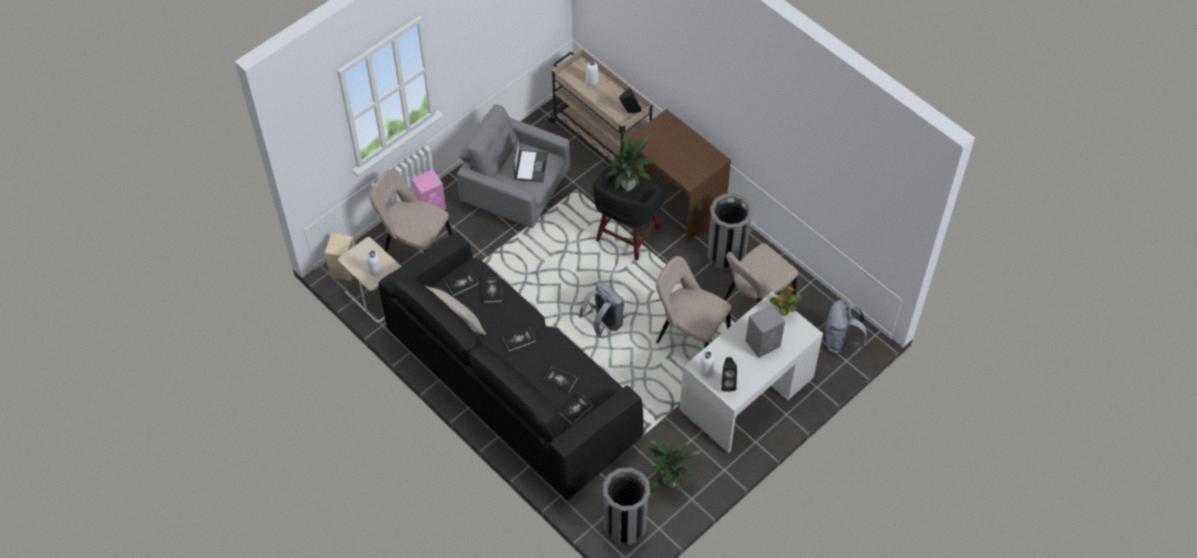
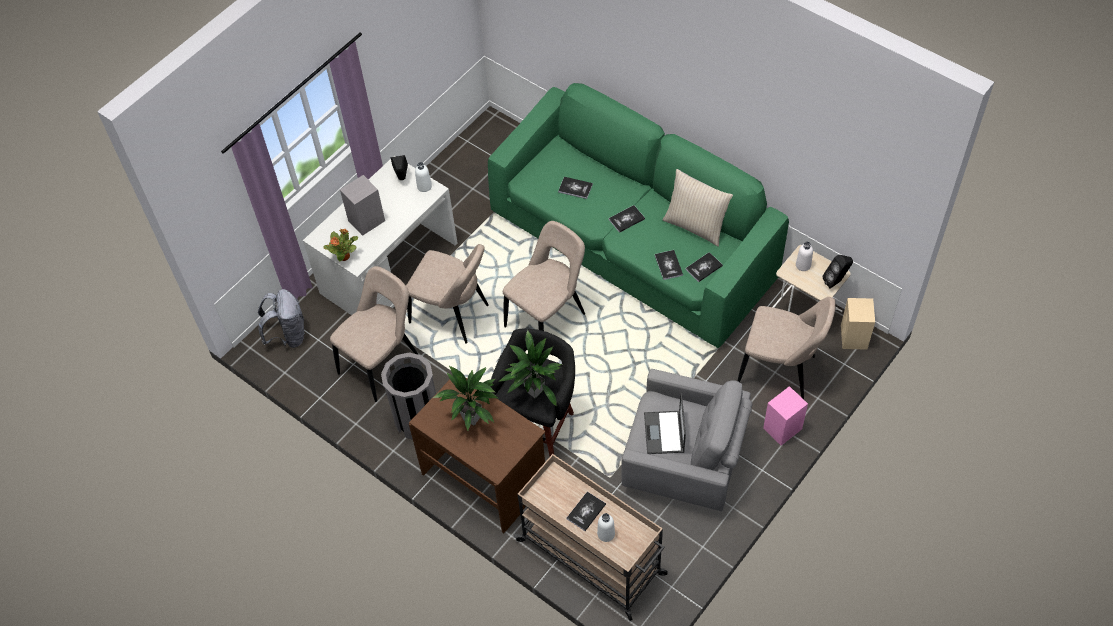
camera: 175 degrees right, 0 degrees up
black sofa [378,232,644,500] -> green sofa [488,83,789,348]
book [559,394,593,425] -> book moved to [567,492,606,531]
grey backpack [579,283,624,337] -> beige chair [503,221,585,353]
grey trash can [603,468,650,545] -> none
black speaker [620,88,642,114] -> black speaker moved to [822,255,853,289]
potted plant [648,441,702,495] -> potted plant moved to [433,366,498,431]

